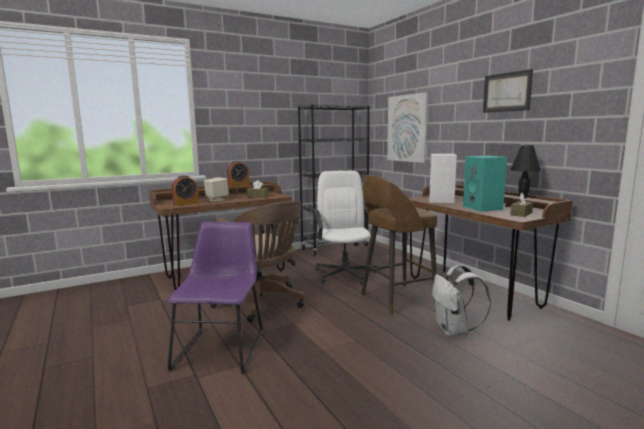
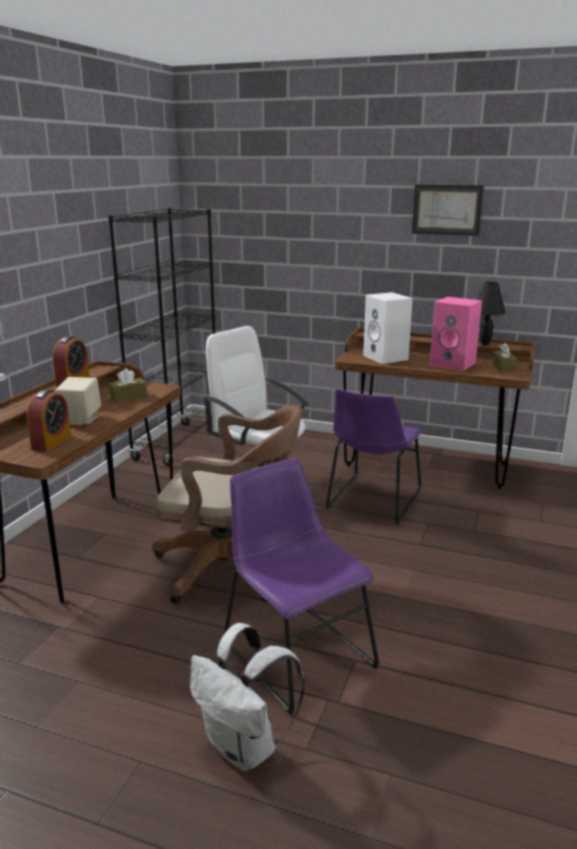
camera: 40 degrees left, 10 degrees up
brown stool [361,175,437,315] -> purple chair [326,388,422,525]
picture [387,92,428,163] -> none
white backpack [432,265,491,336] -> white backpack moved to [190,623,305,772]
turquoise speaker [463,156,507,212] -> pink speaker [430,297,482,371]

